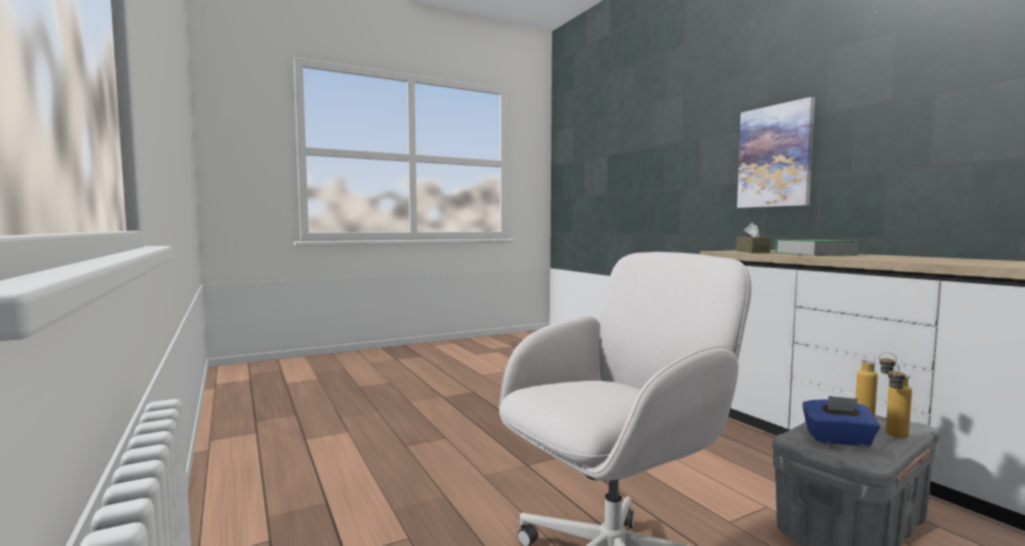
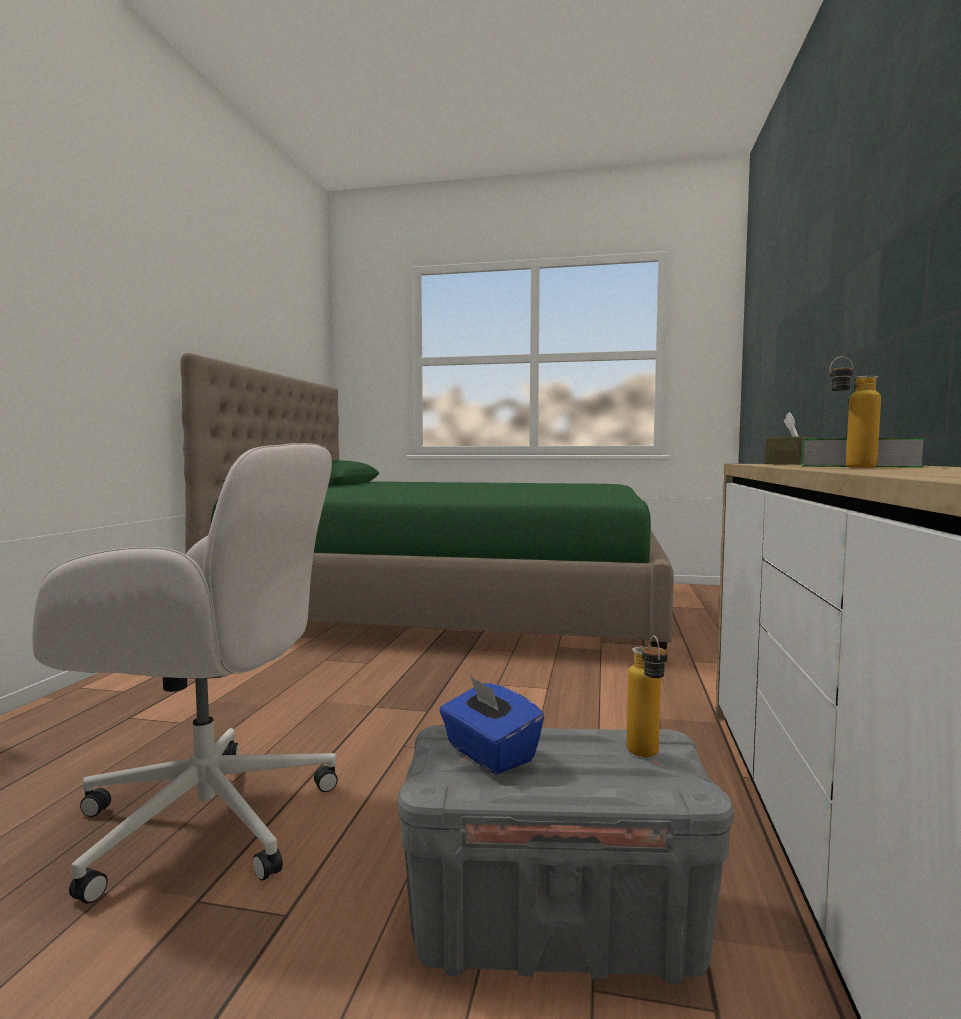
camera: 40 degrees right, 0 degrees up
picture [737,97,815,208] -> none
bottle [886,364,912,438] -> bottle moved to [830,356,881,468]
none -> green bed [180,353,674,650]

